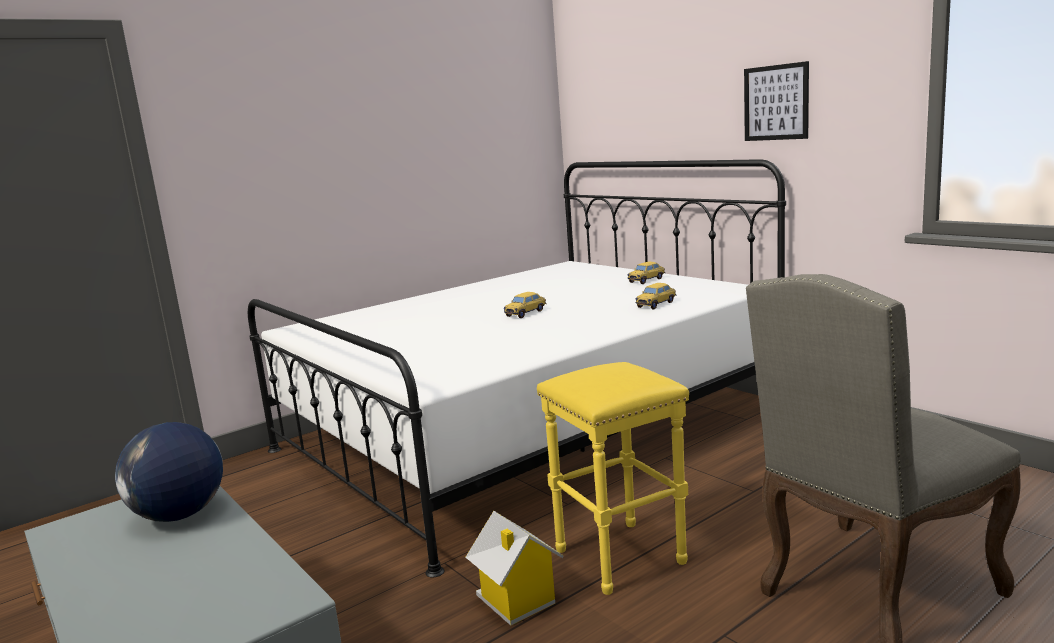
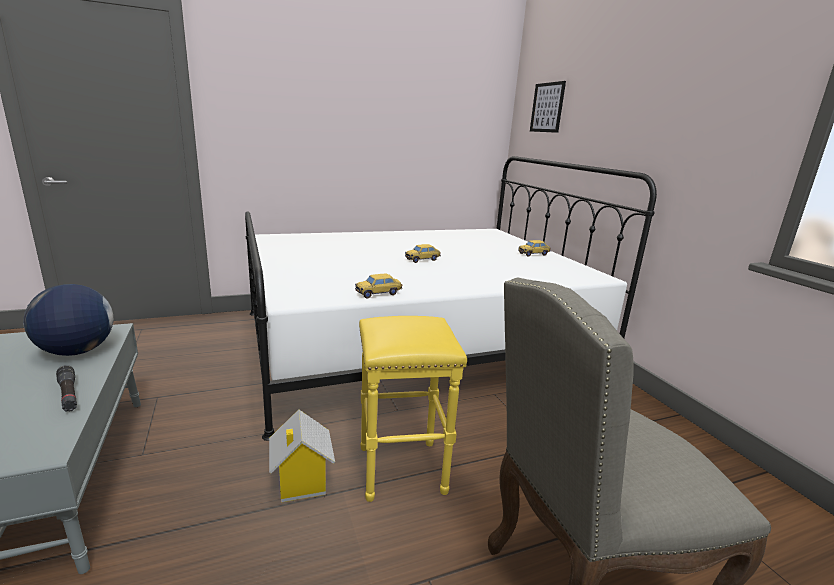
camera: 15 degrees right, 5 degrees up
toy car [635,283,676,309] -> toy car moved to [355,274,402,299]
picture [744,61,809,141] -> picture moved to [530,81,566,133]
none -> black flashlight [56,365,77,412]

